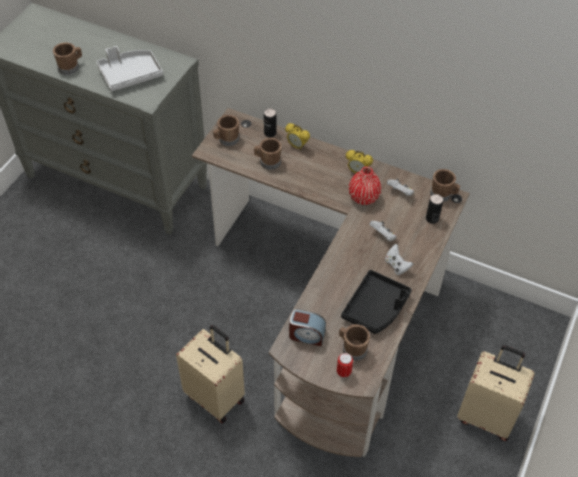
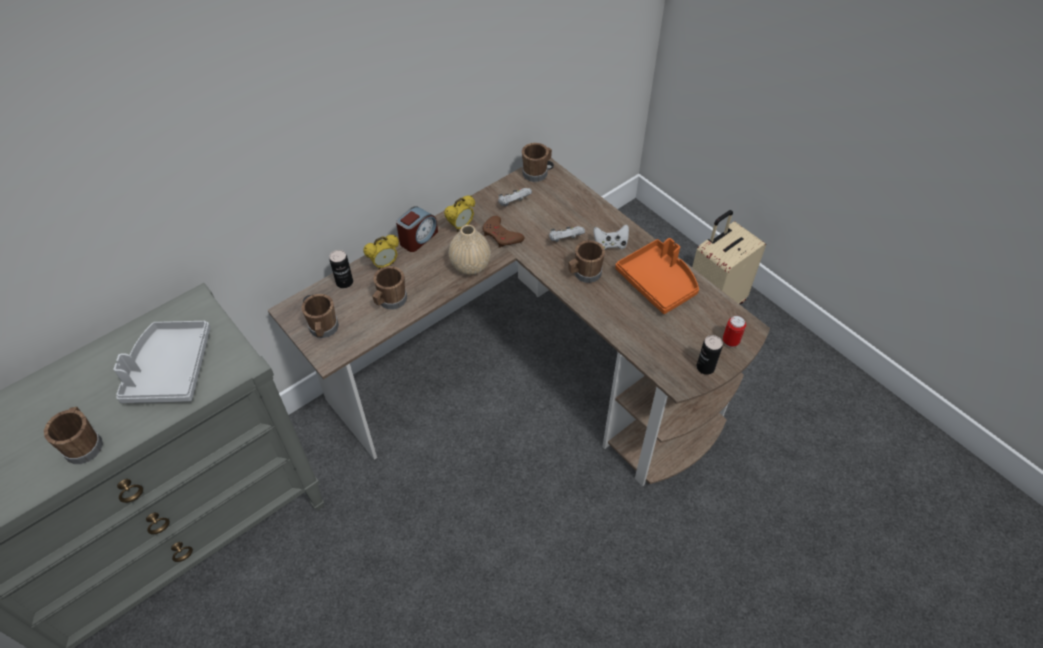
camera: 65 degrees left, 0 degrees up
beige suitcase [176,325,245,423] -> none
alarm clock [289,309,326,346] -> alarm clock moved to [396,206,438,252]
brown mug [339,324,370,361] -> brown mug moved to [568,240,605,283]
black tray [341,270,412,334] -> orange tray [615,238,699,314]
red vase [349,167,381,205] -> brown game controller [483,216,524,248]
can [426,194,443,224] -> can moved to [697,335,723,375]
none -> beige vase [448,225,491,275]

